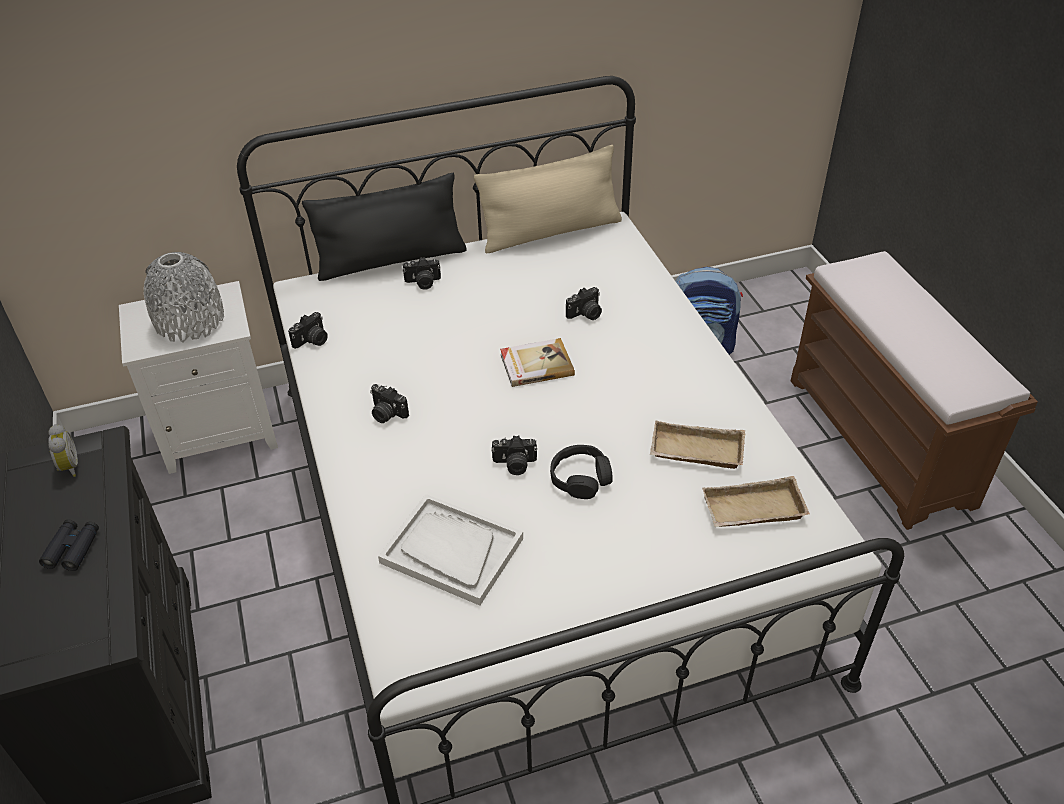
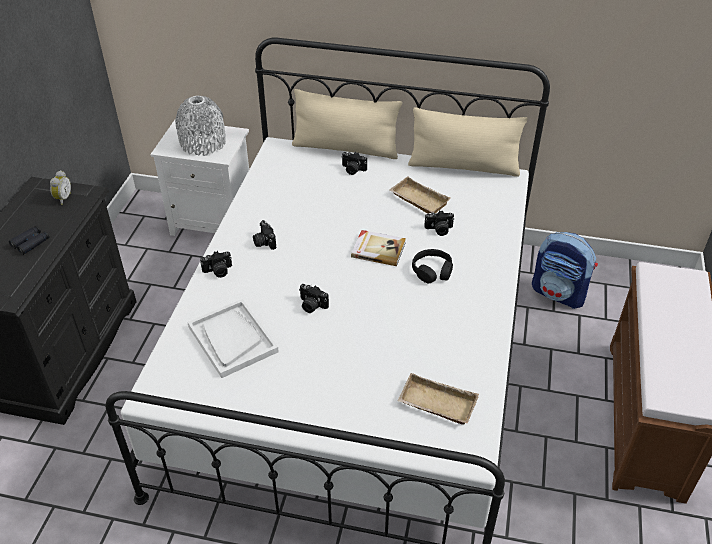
camera: 30 degrees right, 0 degrees up
camera [288,312,328,349] -> camera moved to [200,251,232,278]
black pillow [302,173,467,281] -> beige pillow [292,89,402,159]
black headphones [550,445,613,499] -> black headphones moved to [412,249,453,283]
beige tray [650,421,745,469] -> beige tray moved to [389,176,450,213]

